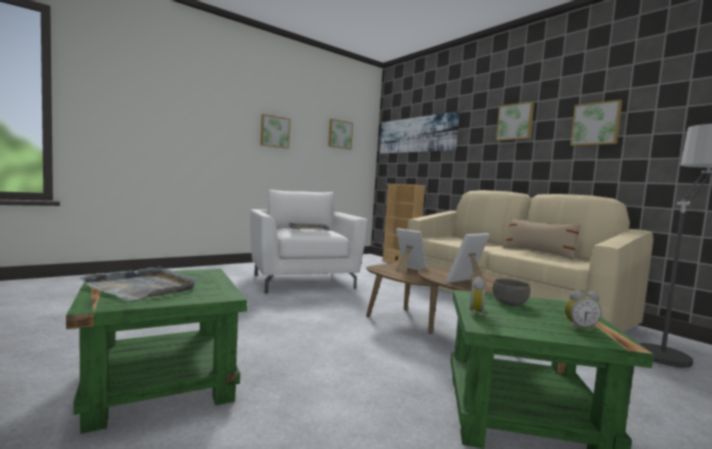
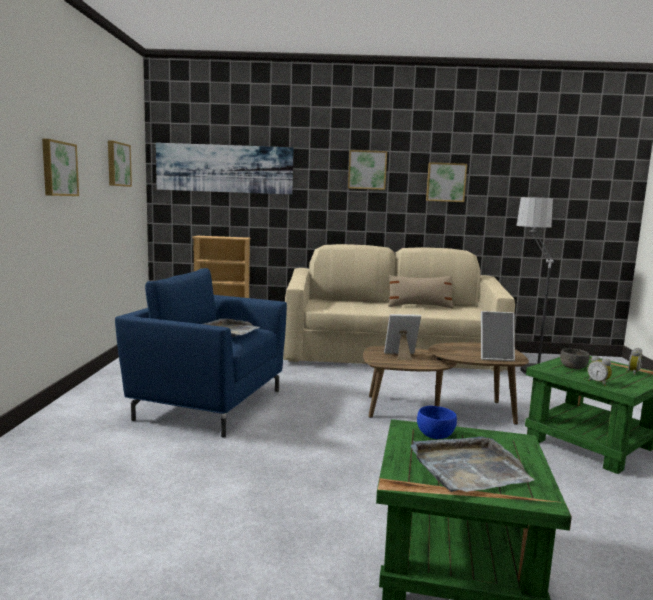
camera: 50 degrees left, 5 degrees up
white armchair [250,190,367,293] -> blue armchair [115,268,287,438]
picture frame [446,233,490,287] -> picture frame turned 90 degrees counterclockwise [481,311,515,361]
none -> blue bowl [417,406,457,439]

